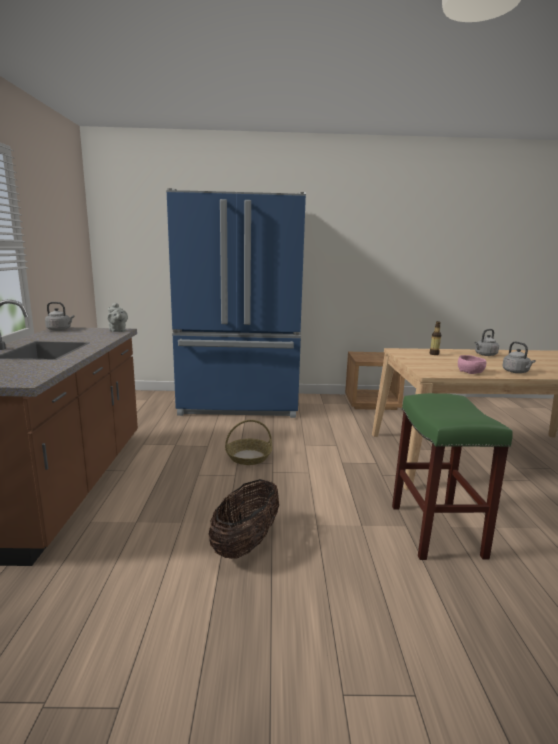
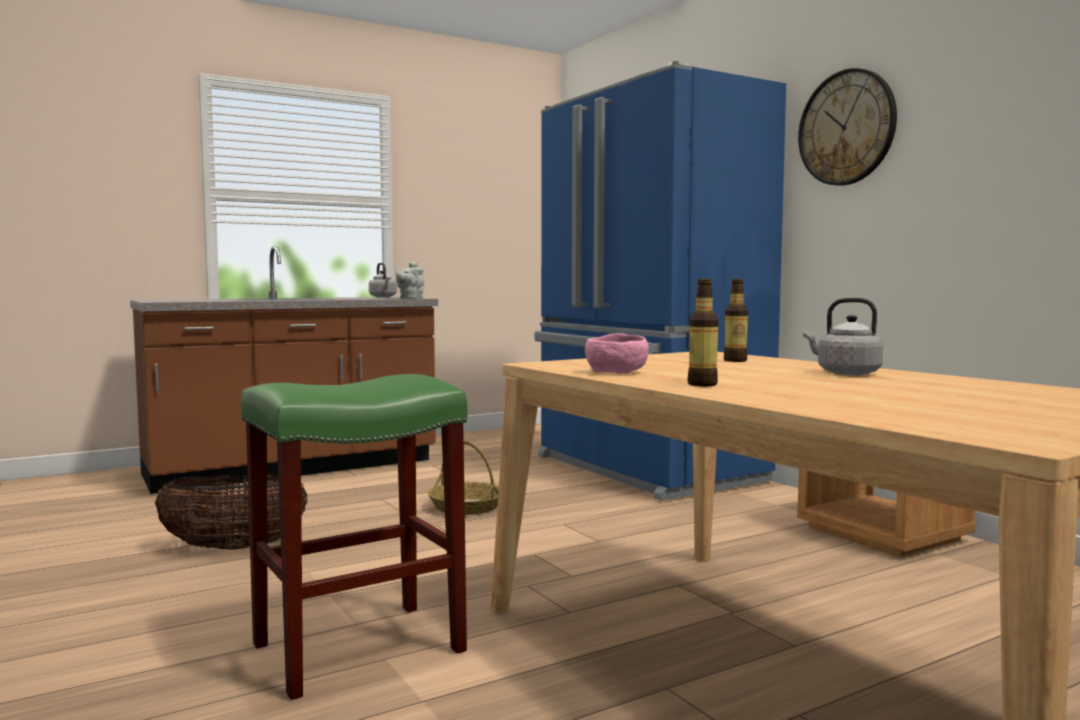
camera: 60 degrees right, 10 degrees down
grey kettle [502,342,536,373] -> bottle [688,278,719,386]
none -> wall clock [798,68,897,186]

